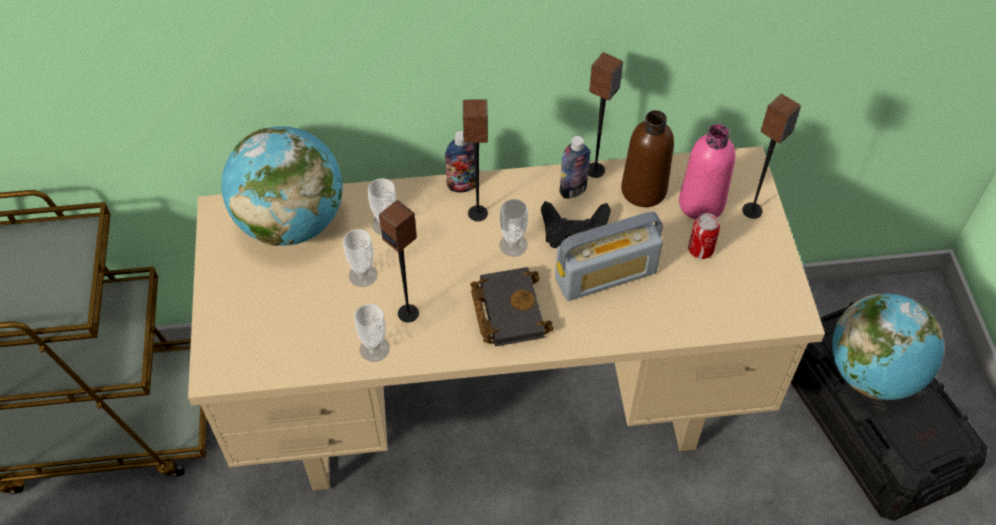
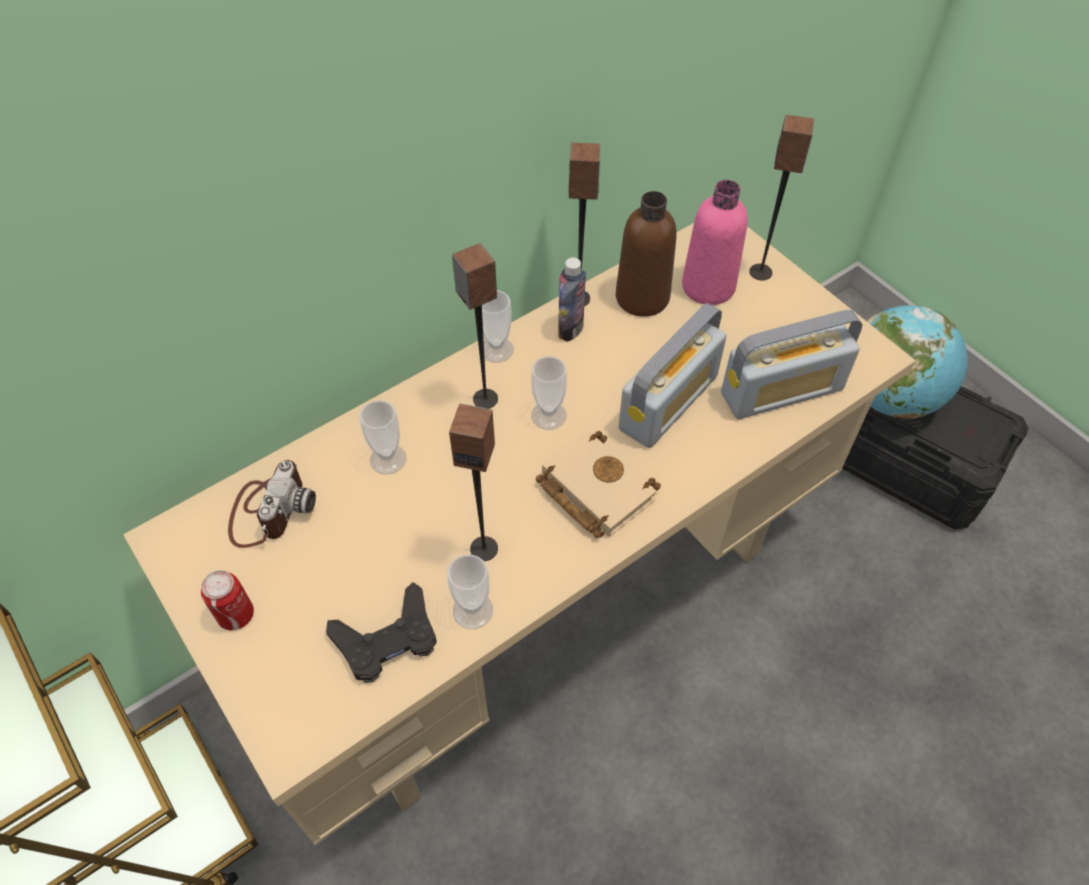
camera: 30 degrees left, 0 degrees up
globe [221,126,343,246] -> camera [228,460,316,548]
cup [343,229,378,287] -> cup moved to [482,290,514,363]
bottle [445,131,476,193] -> none
black book [470,267,554,346] -> beige book [536,430,661,538]
black game controller [541,201,611,248] -> black game controller moved to [326,582,437,683]
can [688,213,720,259] -> can moved to [201,570,254,630]
none -> radio [721,310,862,419]

